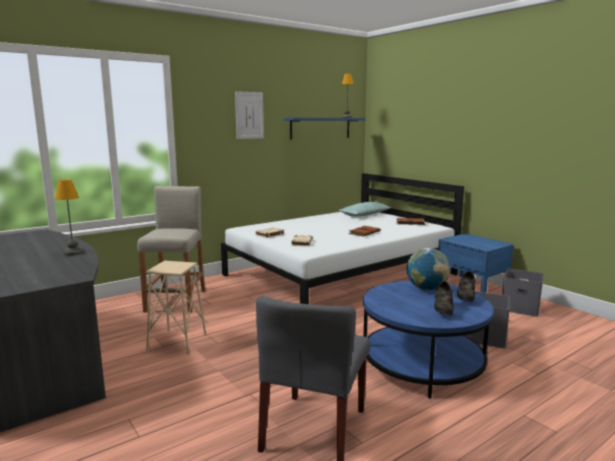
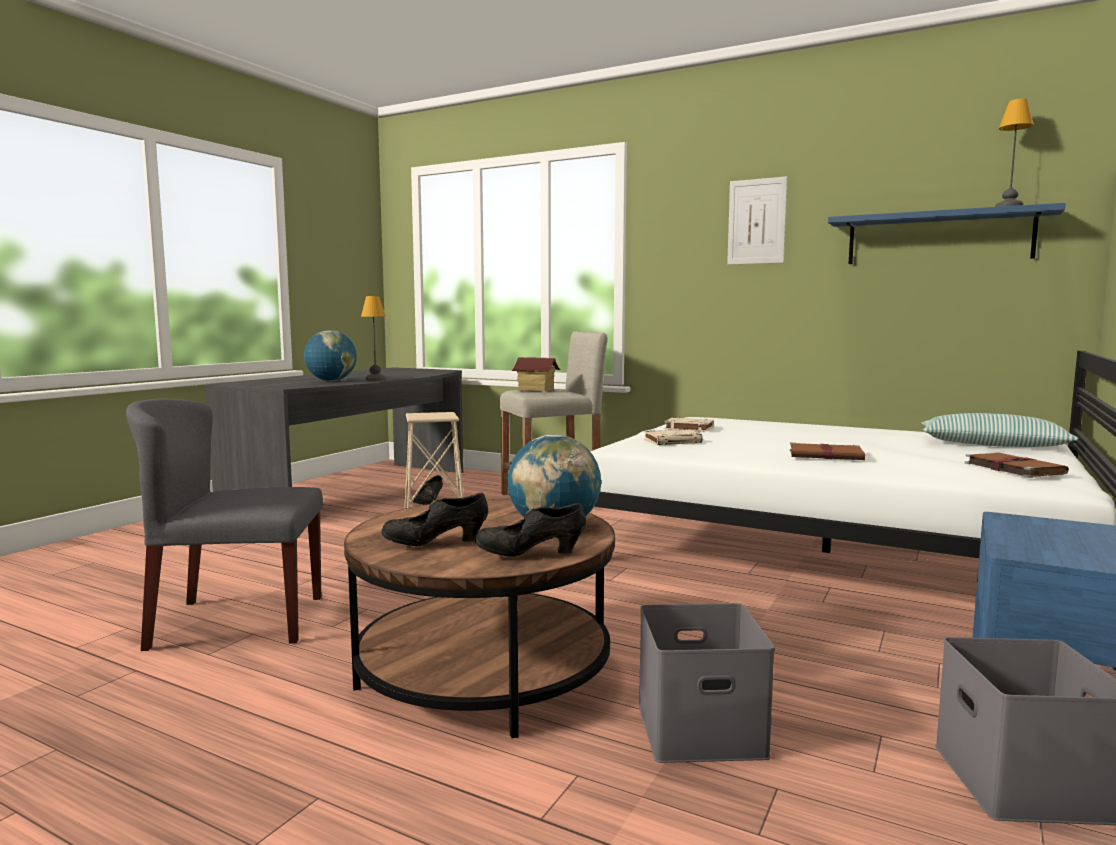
camera: 65 degrees right, 5 degrees down
blue coffee table [363,281,494,398] -> brown coffee table [344,500,615,738]
none -> globe [304,330,357,381]
none -> black shoe [413,475,443,505]
none -> toy house [511,357,560,392]

